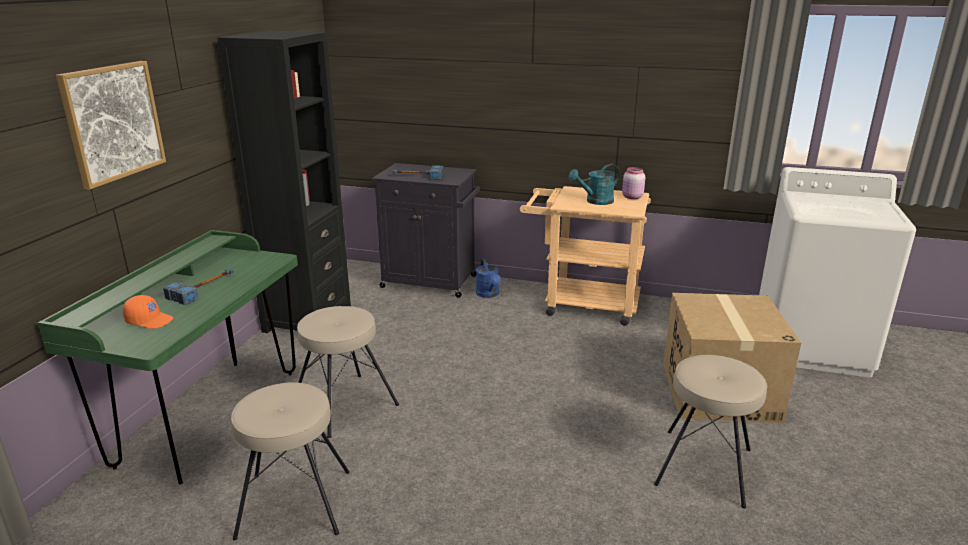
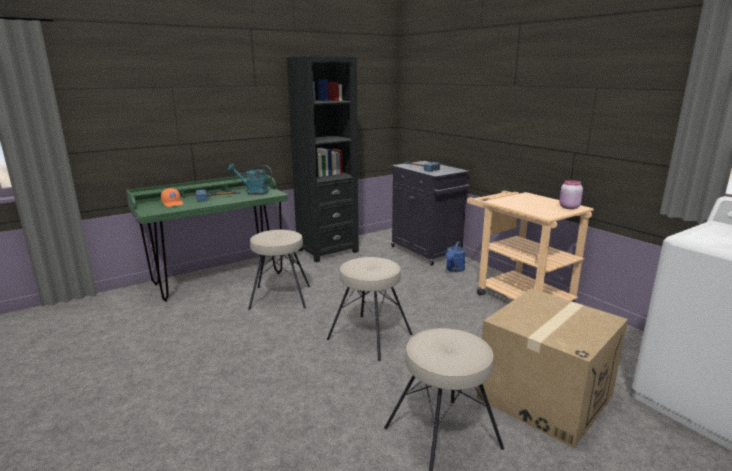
camera: 40 degrees right, 5 degrees down
picture [56,61,166,189] -> none
beige stool [231,382,350,540] -> beige stool moved to [327,257,412,361]
turquoise watering can [568,164,619,205] -> turquoise watering can moved to [228,164,272,195]

